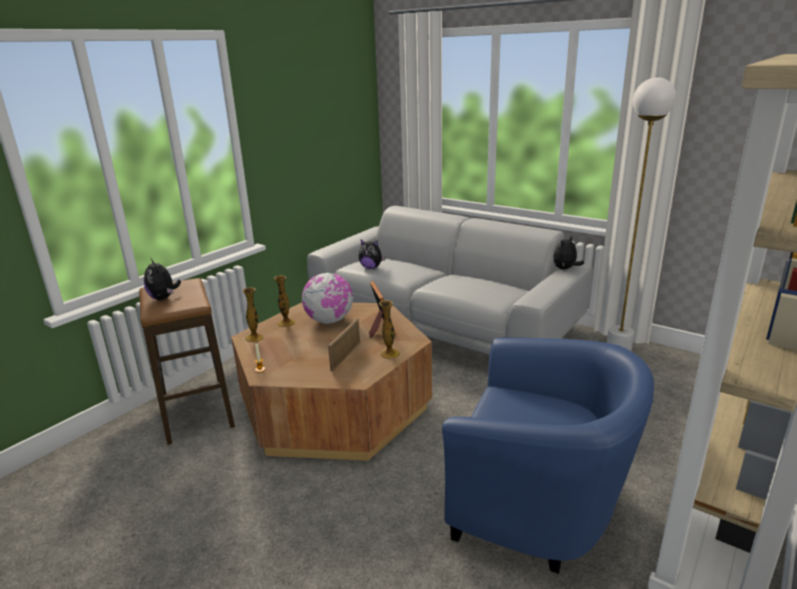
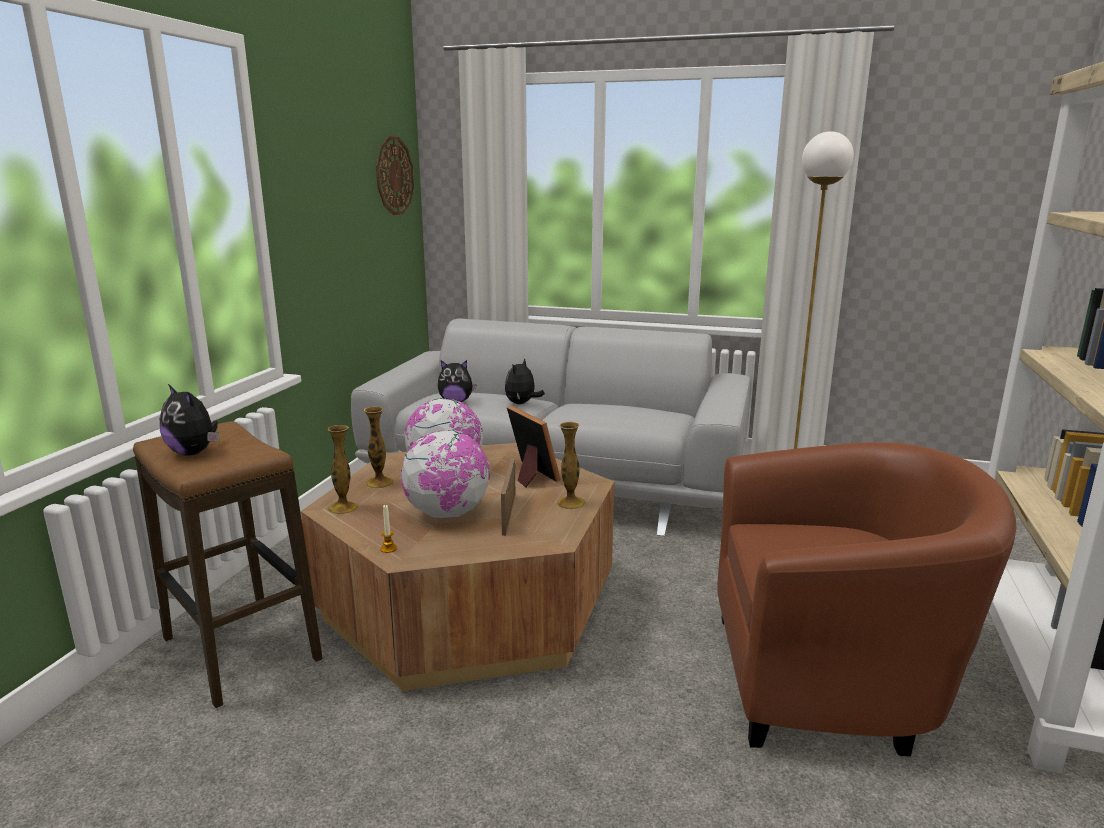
camera: 20 degrees left, 5 degrees down
blue armchair [442,338,654,574] -> brown armchair [717,442,1017,757]
plush toy [553,236,584,270] -> plush toy moved to [505,358,545,404]
none -> wall clock [376,136,414,215]
none -> globe [401,430,490,518]

